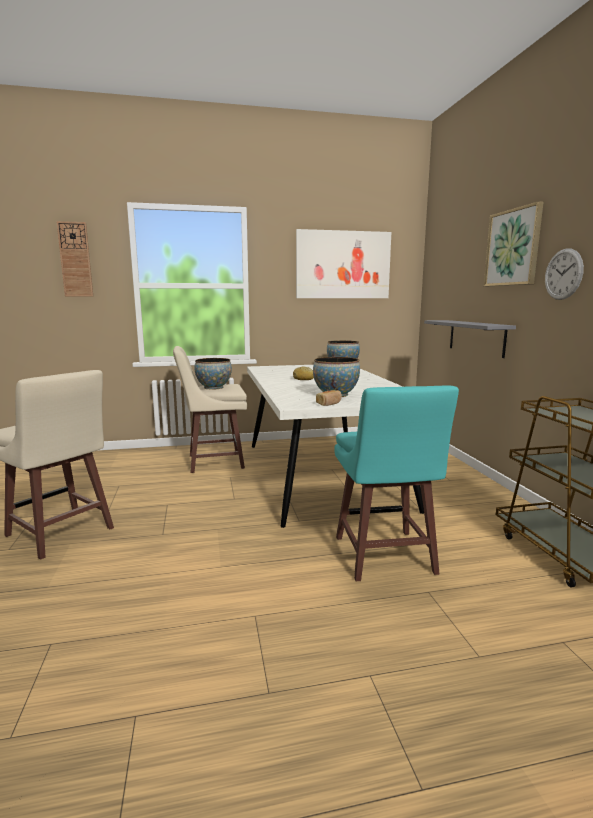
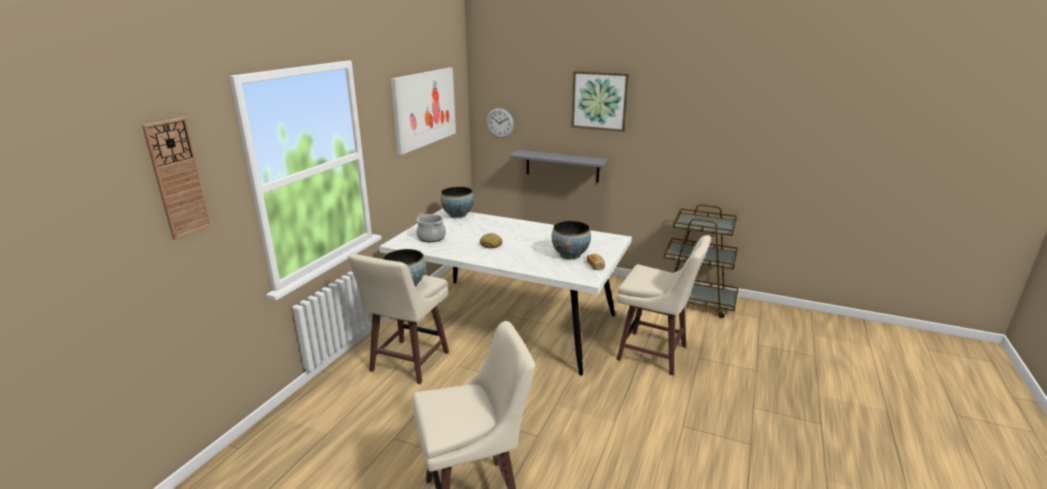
camera: 55 degrees left, 10 degrees up
turquoise stool [334,386,459,581] -> beige stool [617,235,711,376]
wall clock [545,248,584,300] -> wall clock moved to [487,108,514,138]
none -> cooking pot [416,213,446,242]

